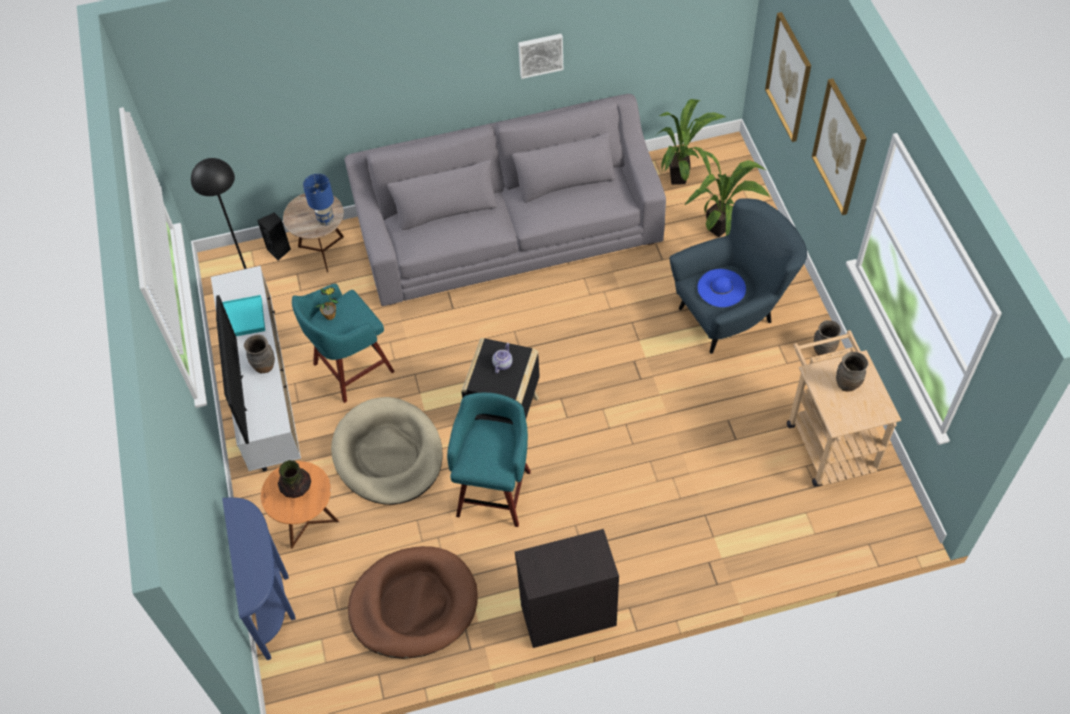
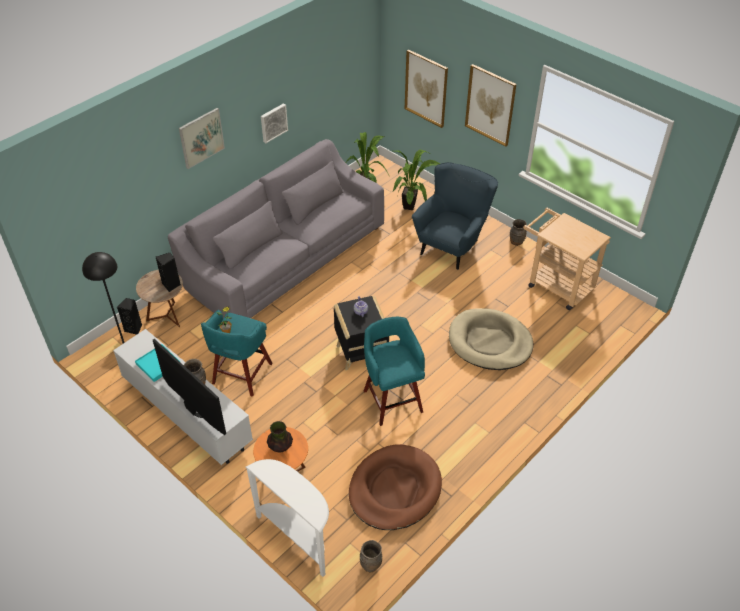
camera: 35 degrees left, 10 degrees down
blue console table [222,497,296,660] -> white console table [246,459,329,577]
blue table lamp [303,174,334,226] -> black speaker [156,252,181,292]
beige dog bed [331,397,443,505] -> beige dog bed moved to [449,308,533,370]
black cabinet [515,529,619,648] -> none
blue hat [697,269,746,307] -> none
brown vase [836,352,868,392] -> brown vase moved to [360,540,382,573]
none -> picture [179,108,225,169]

